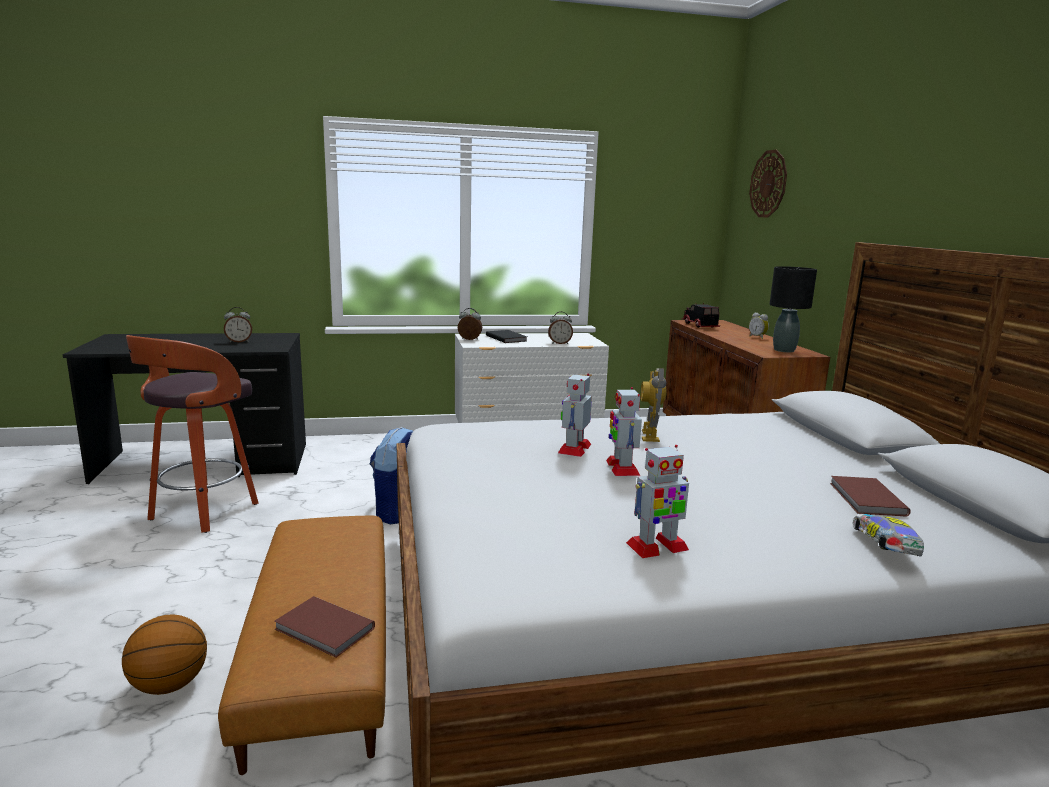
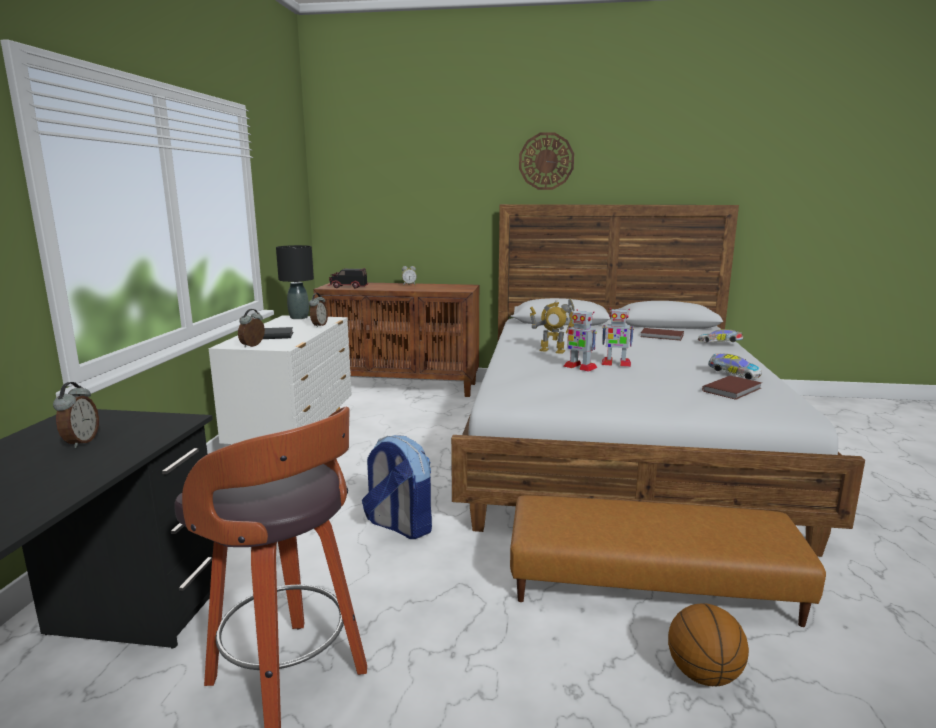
camera: 70 degrees left, 0 degrees up
brown book [274,596,375,658] -> brown book moved to [702,375,762,400]
toy robot [626,445,689,558] -> toy car [708,354,762,380]
wall clock [749,150,787,218] -> wall clock moved to [519,132,574,190]
black table lamp [769,266,817,352] -> black table lamp moved to [276,245,314,319]

